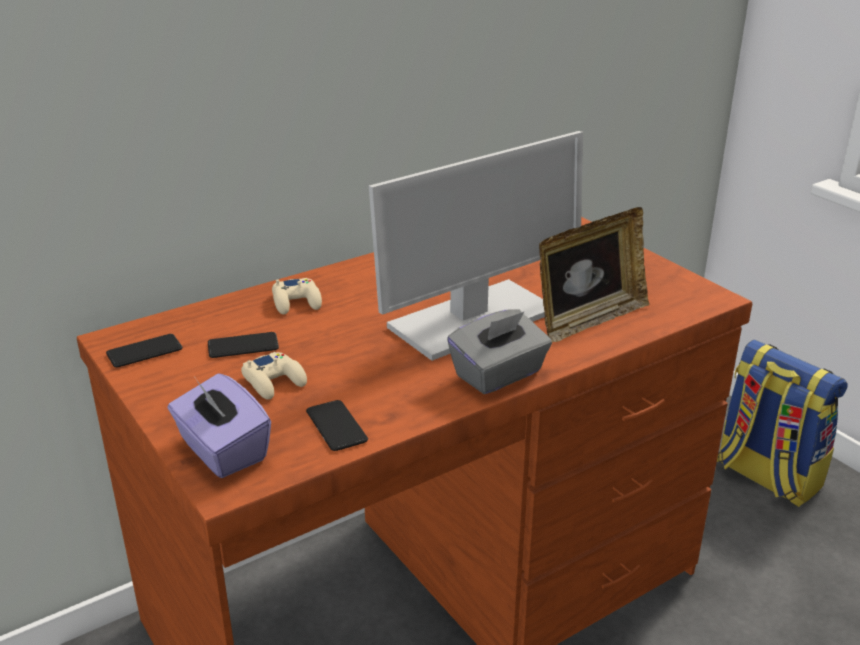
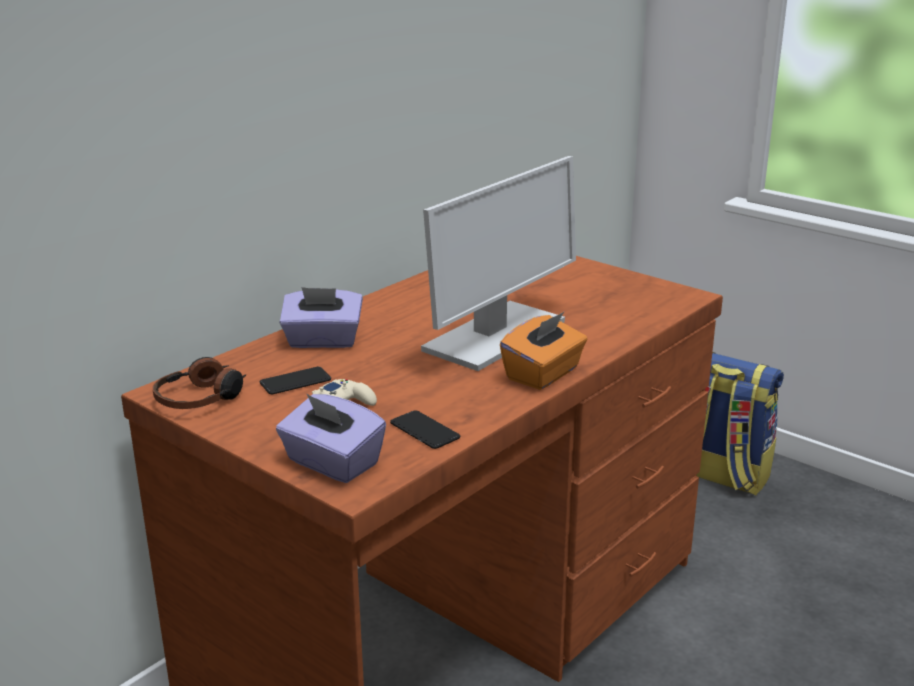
camera: 15 degrees left, 5 degrees down
phone [106,334,182,367] -> headphones [153,357,247,409]
beige game controller [272,278,322,314] -> purple tissue box [280,287,363,348]
grey tissue box [447,309,552,394] -> orange tissue box [500,312,587,390]
picture frame [539,207,649,343] -> none

